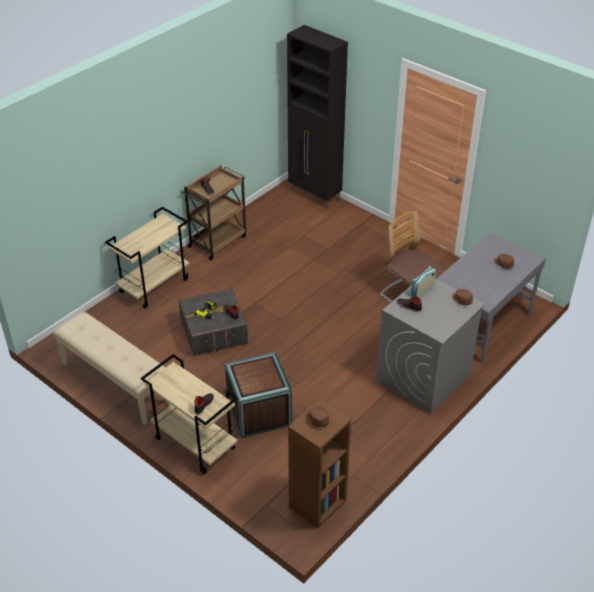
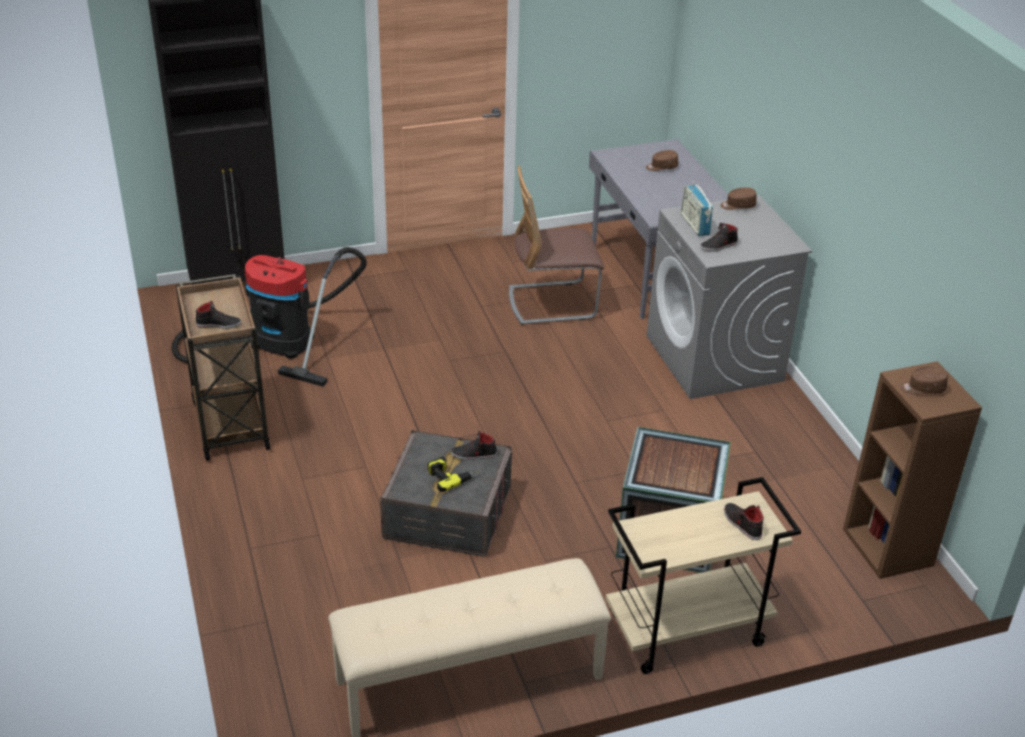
camera: 60 degrees left, 5 degrees down
beige cart [105,207,189,308] -> none
none -> vacuum cleaner [171,247,367,387]

